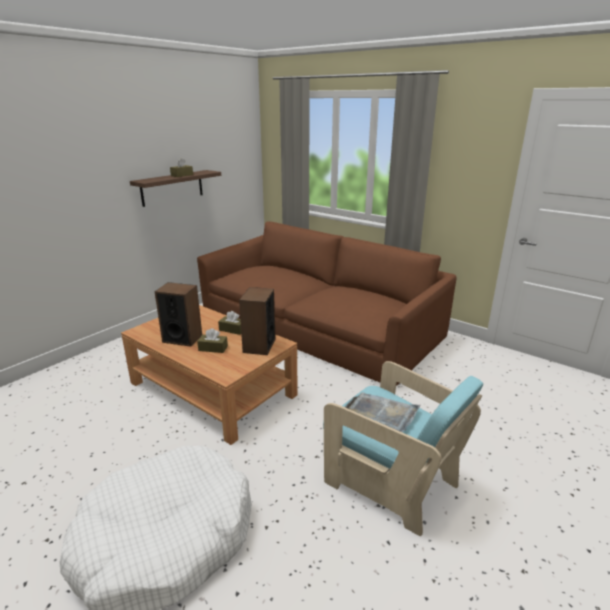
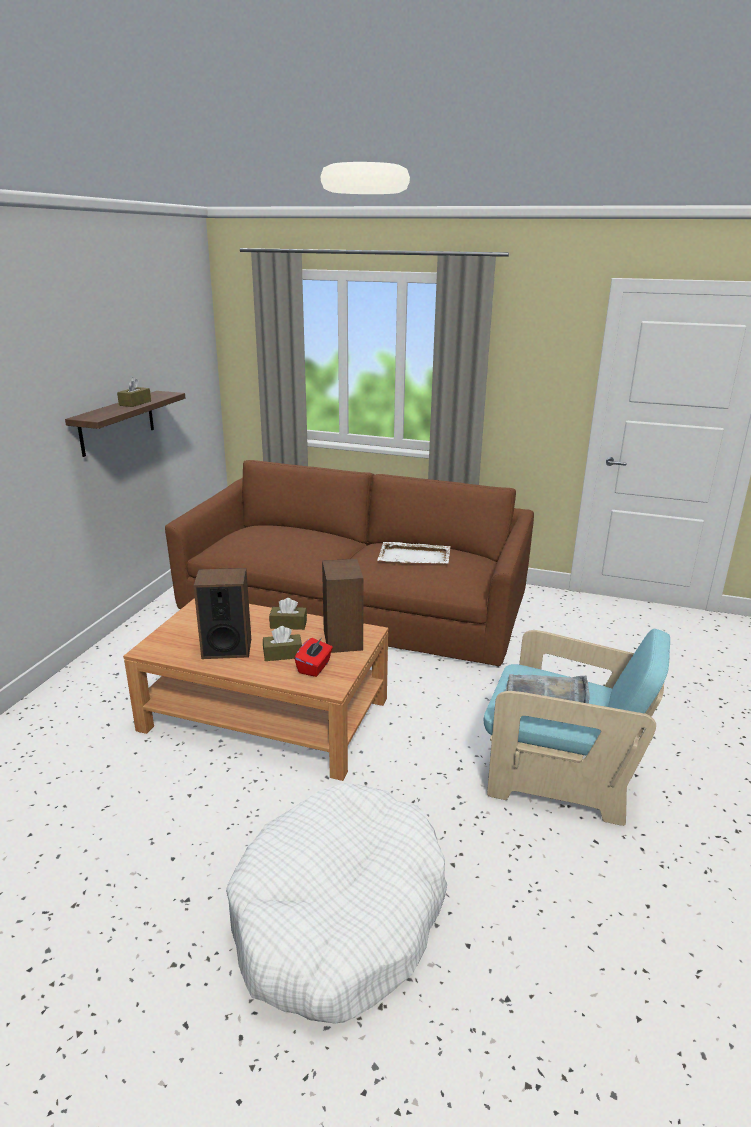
camera: 20 degrees left, 0 degrees up
none -> red tissue box [295,638,333,677]
none -> white tray [377,542,451,564]

